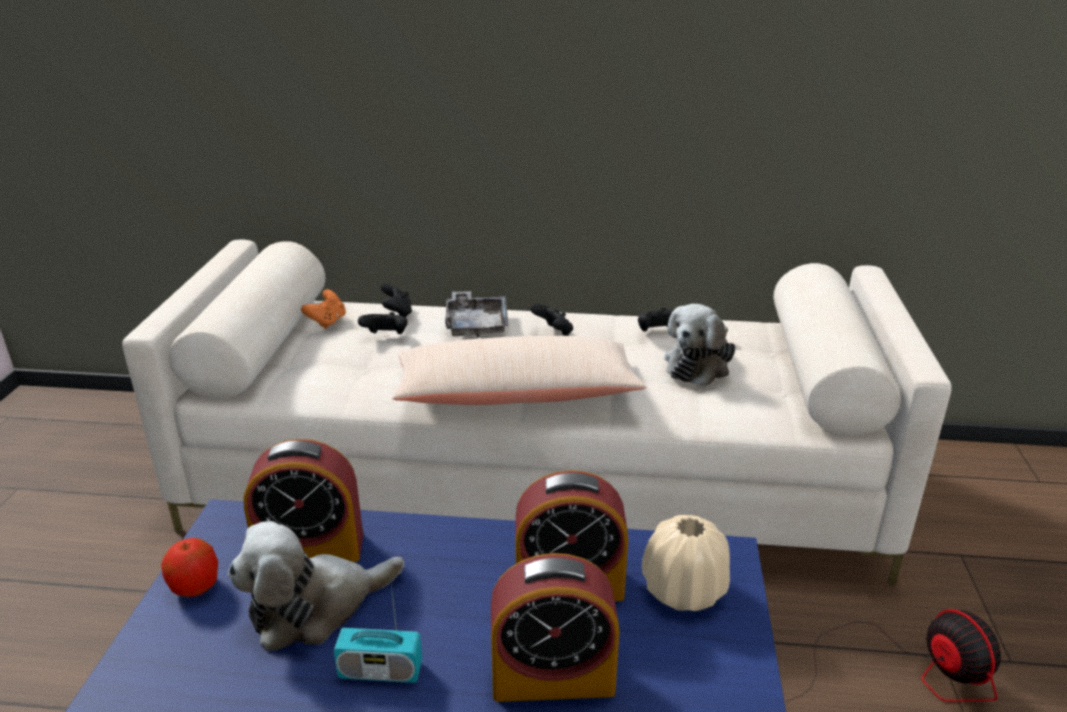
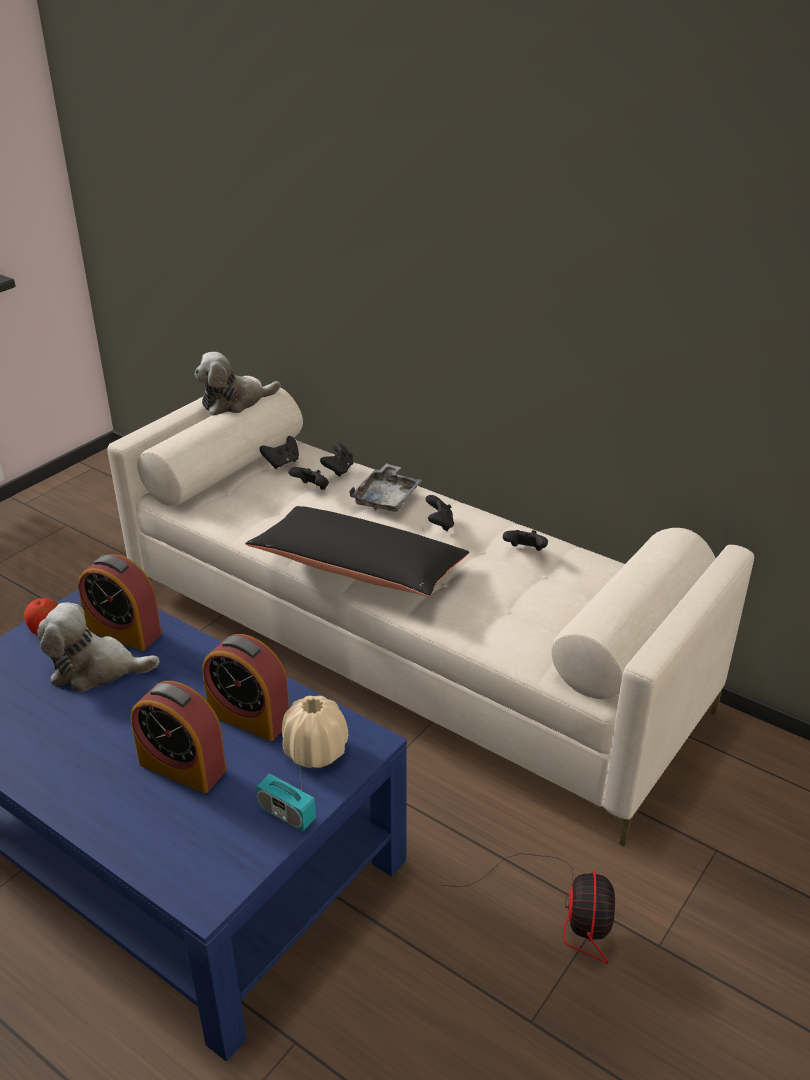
camera: 30 degrees right, 5 degrees up
orange game controller [301,290,346,329] -> black game controller [259,436,299,469]
radio [334,575,422,683] -> radio moved to [256,751,316,831]
beige pillow [392,336,646,405] -> black pillow [245,506,469,597]
plush toy [664,304,736,386] -> plush toy moved to [194,352,281,416]

